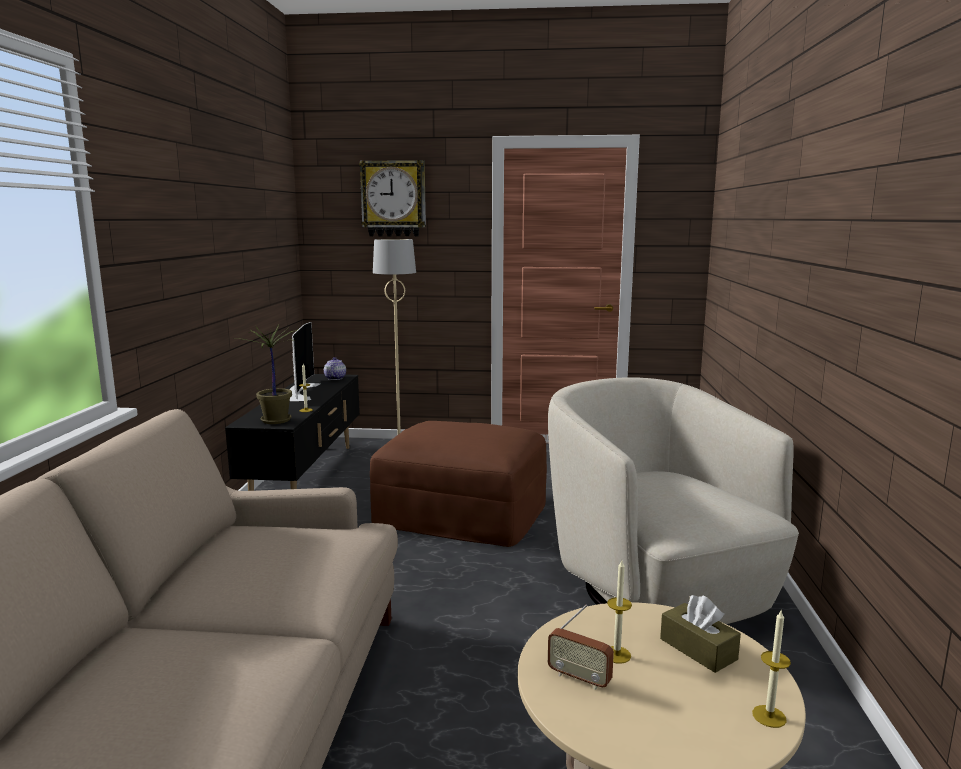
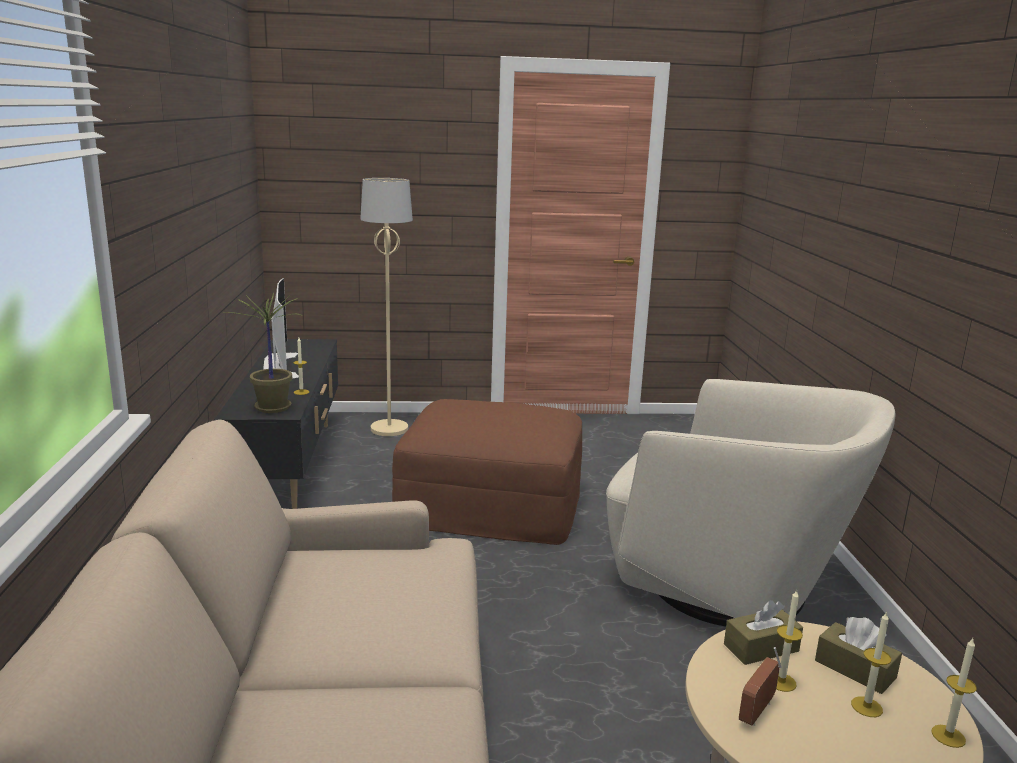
camera: 10 degrees left, 5 degrees up
teapot [324,357,346,380] -> none
wall clock [359,160,426,236] -> none
beige armchair [548,377,799,624] -> beige armchair turned 150 degrees clockwise [606,379,895,627]
radio [548,604,614,690] -> radio turned 105 degrees clockwise [739,647,782,726]
none -> brown tissue box [724,600,803,665]
none -> candle [851,612,891,717]

